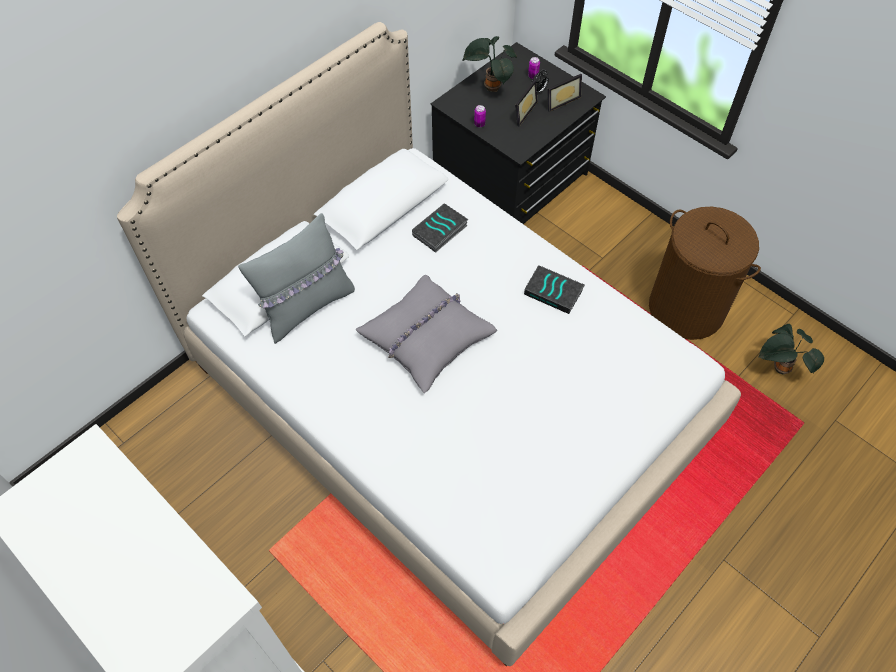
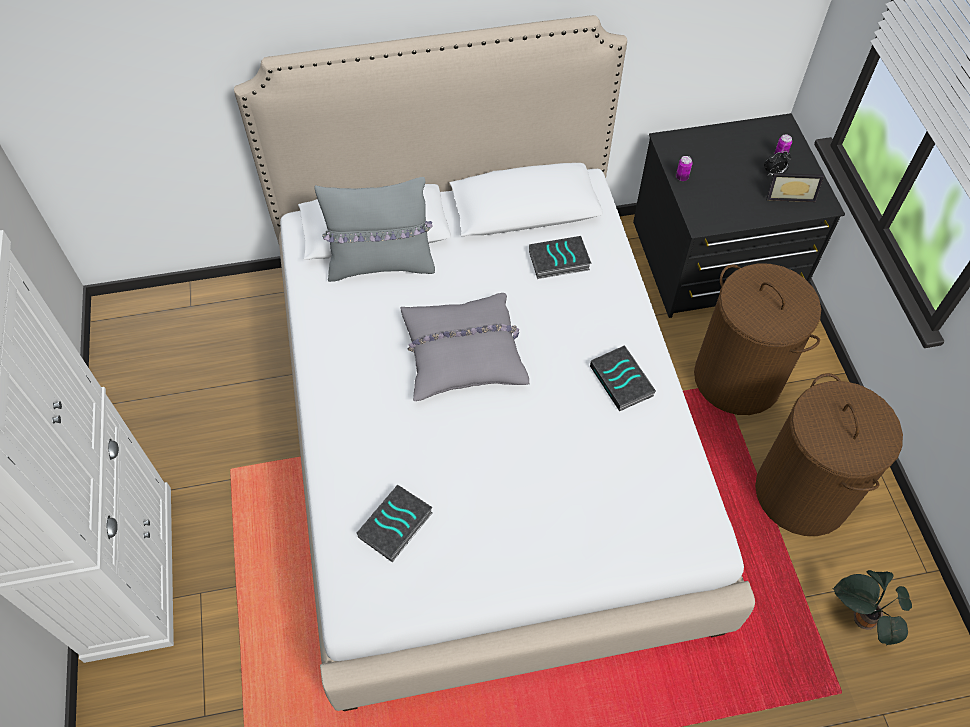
camera: 35 degrees right, 0 degrees up
potted plant [462,36,517,92] -> none
picture frame [515,80,538,126] -> none
none -> book [357,485,433,563]
none -> brown laundry basket [694,264,821,415]

